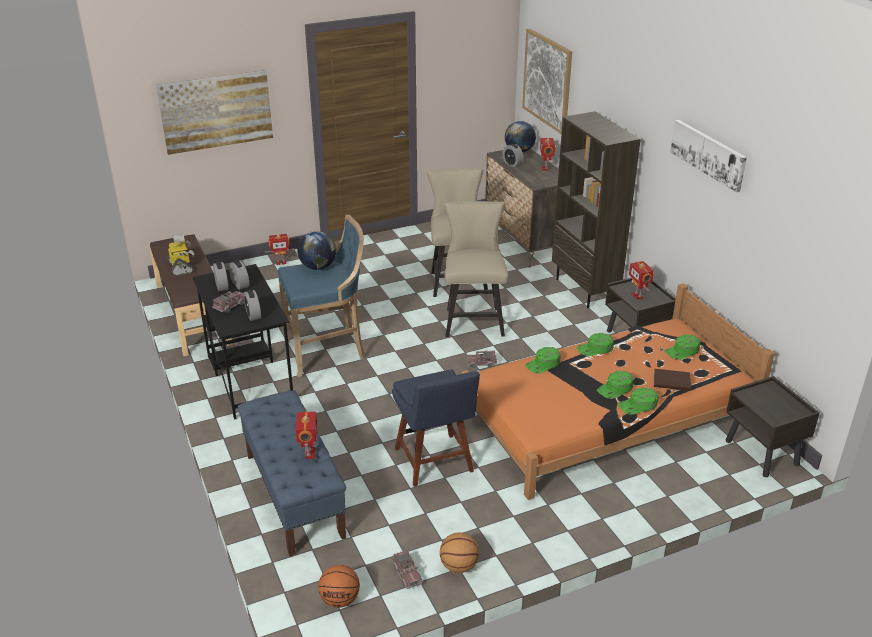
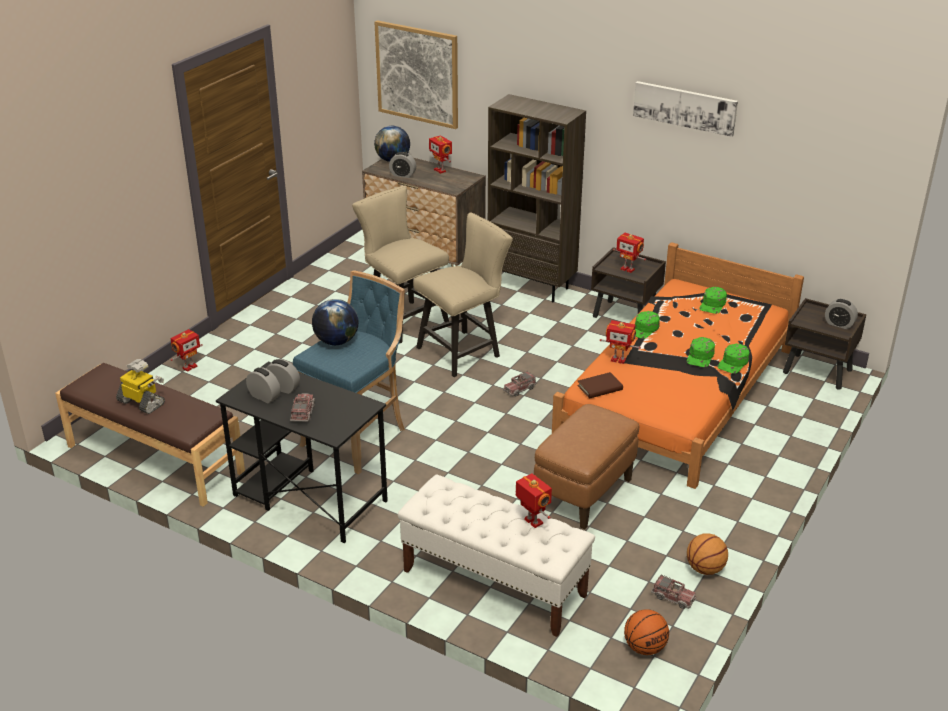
camera: 35 degrees left, 0 degrees up
picture [156,70,273,155] -> none
blue bench [238,391,346,557] -> white bench [398,474,595,637]
alarm clock [244,289,261,321] -> alarm clock moved to [825,299,858,329]
blue chair [392,370,480,487] -> brown ottoman [534,404,639,530]
beige chair [444,201,509,337] -> beige chair turned 90 degrees clockwise [413,212,513,377]
green cap [525,347,561,374] -> toy robot [600,320,641,364]
brown book [654,369,691,391] -> brown book moved to [577,372,623,399]

